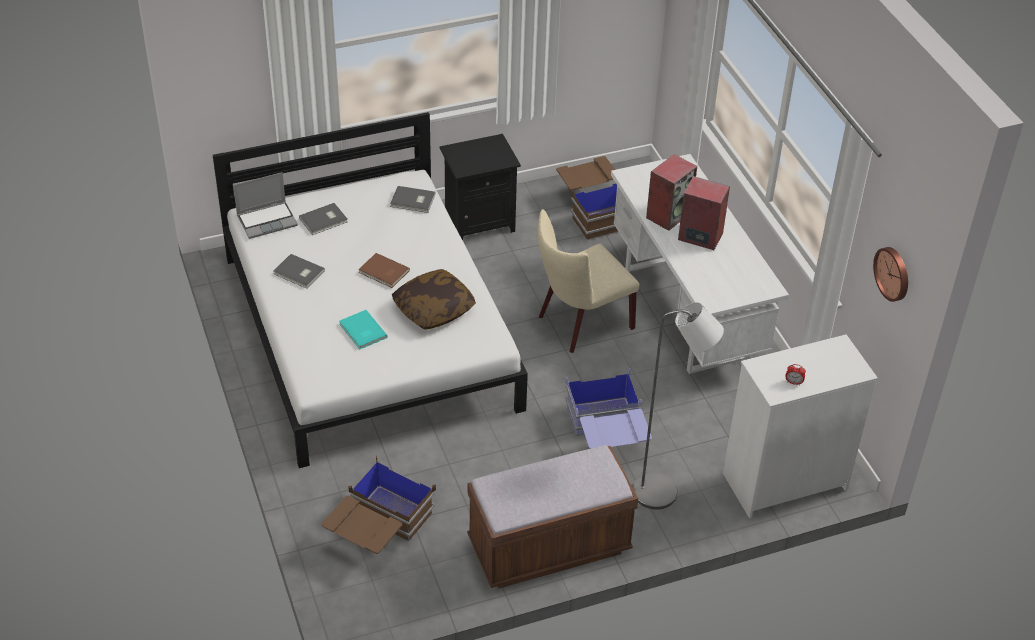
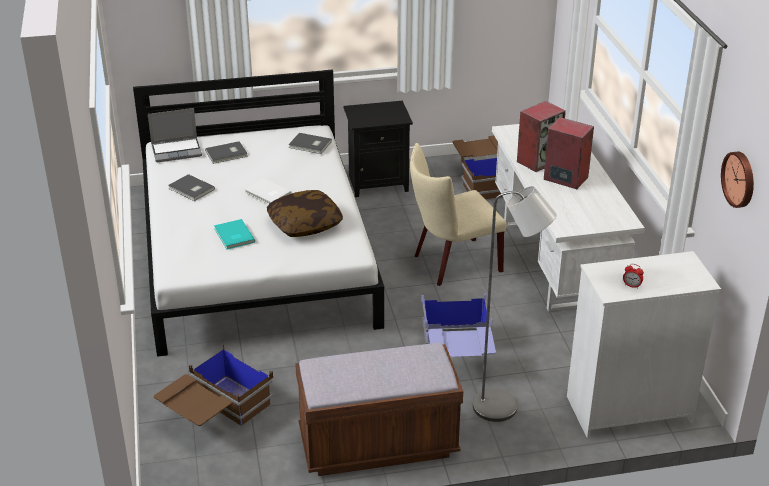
camera: 10 degrees right, 10 degrees down
brown book [358,253,410,288] -> white book [245,178,292,204]

